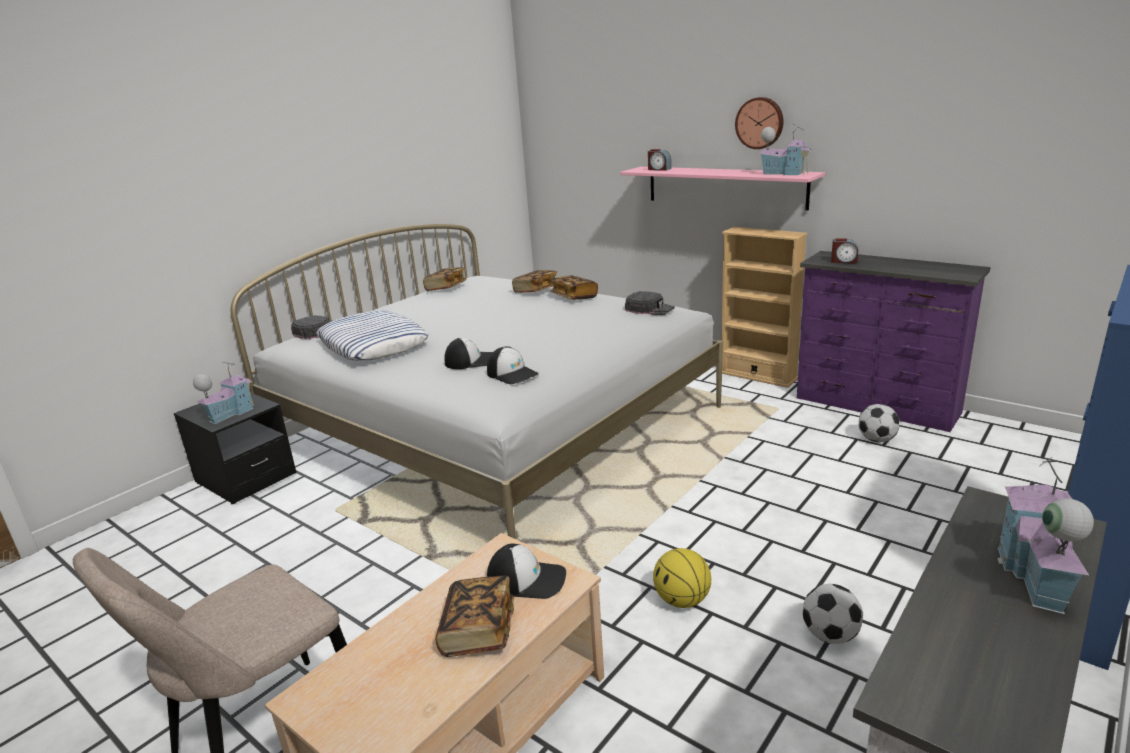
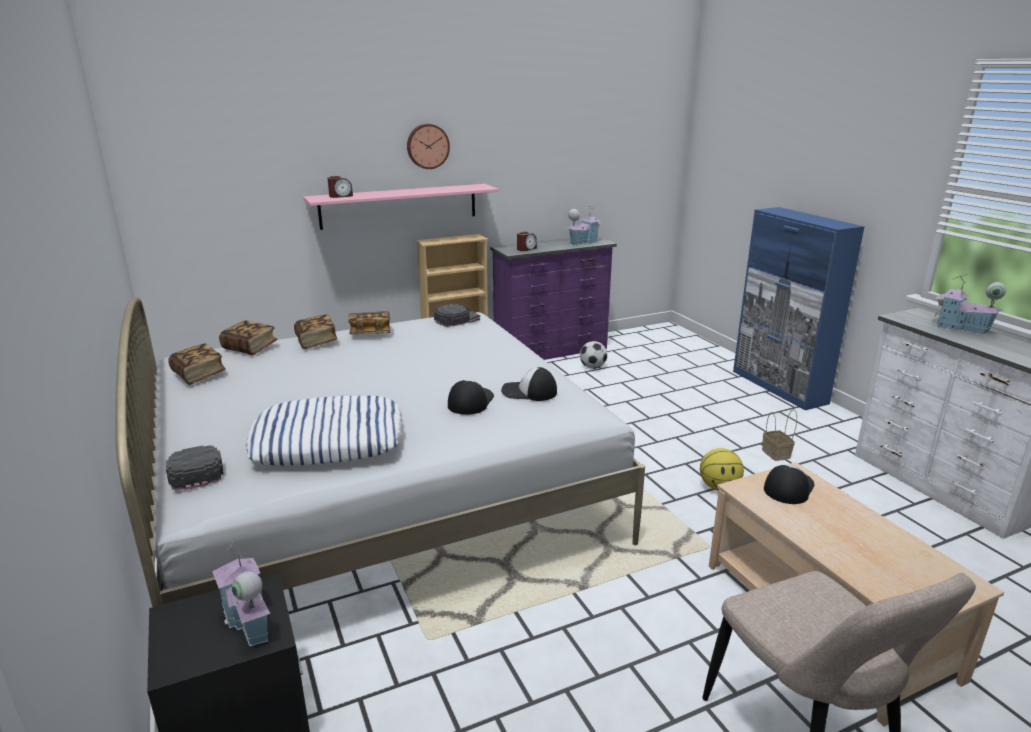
camera: 65 degrees left, 0 degrees up
book [436,576,514,657] -> book moved to [219,320,278,355]
cap [487,346,539,384] -> cap turned 150 degrees counterclockwise [501,367,557,401]
toy house [760,123,812,175] -> toy house moved to [567,205,601,245]
football [803,584,863,644] -> basket [762,409,797,461]

